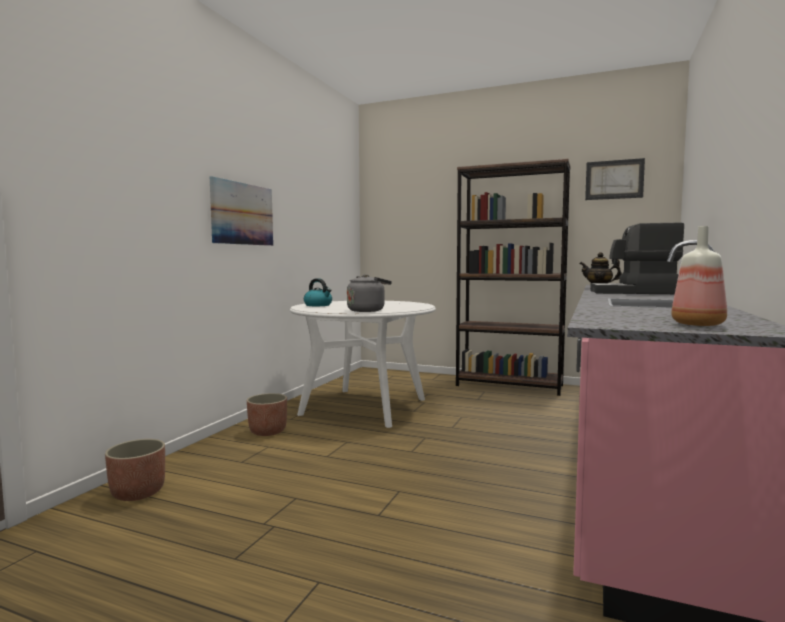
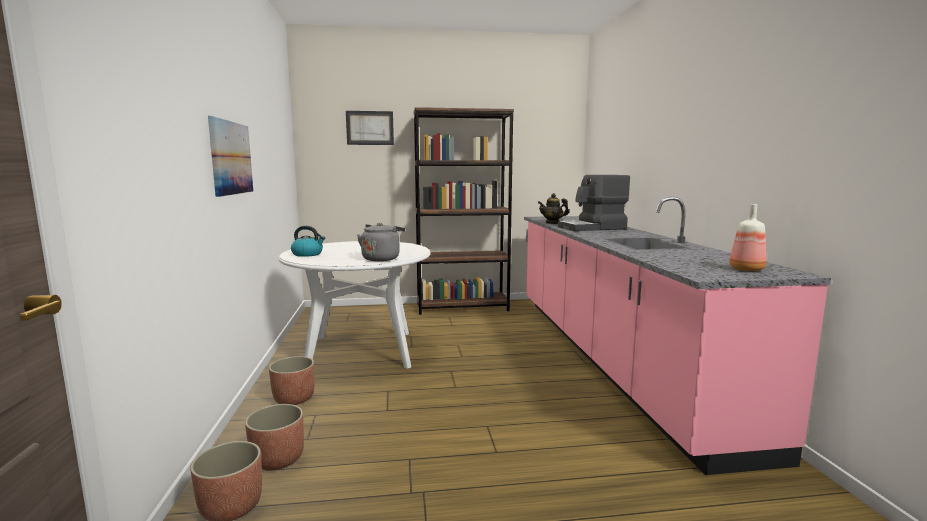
camera: 30 degrees left, 5 degrees up
picture [585,158,645,200] -> picture moved to [346,111,394,145]
none -> planter [245,404,304,470]

